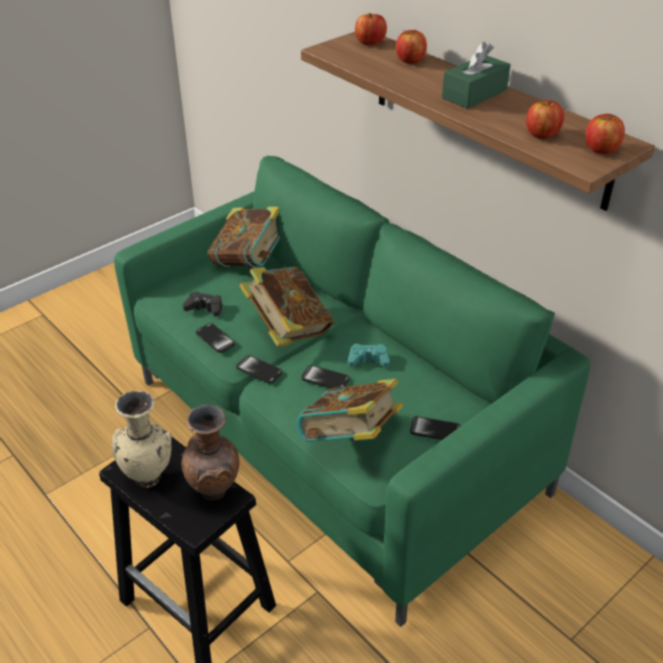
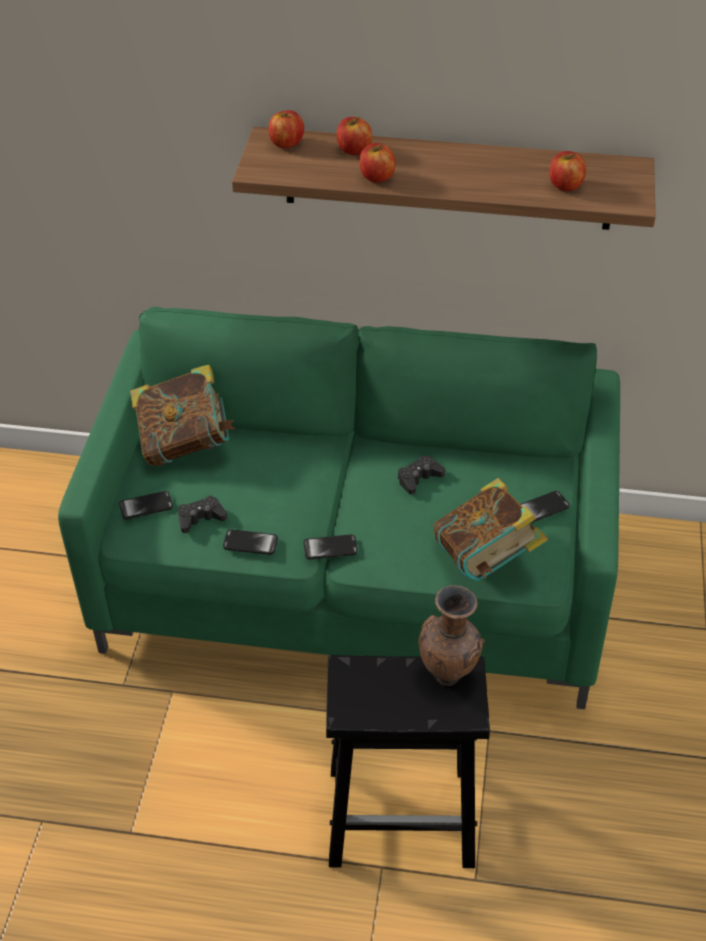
camera: 40 degrees left, 5 degrees up
beige vase [111,391,172,488] -> none
book [239,267,334,347] -> none
phone [301,365,349,388] -> phone moved to [119,491,173,519]
turquoise game controller [348,344,390,368] -> black game controller [398,455,445,494]
green tissue box [442,42,511,109] -> none
apple [586,114,625,154] -> apple moved to [360,143,396,183]

